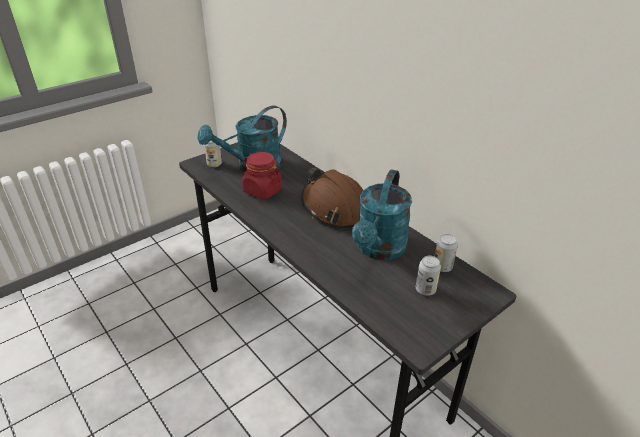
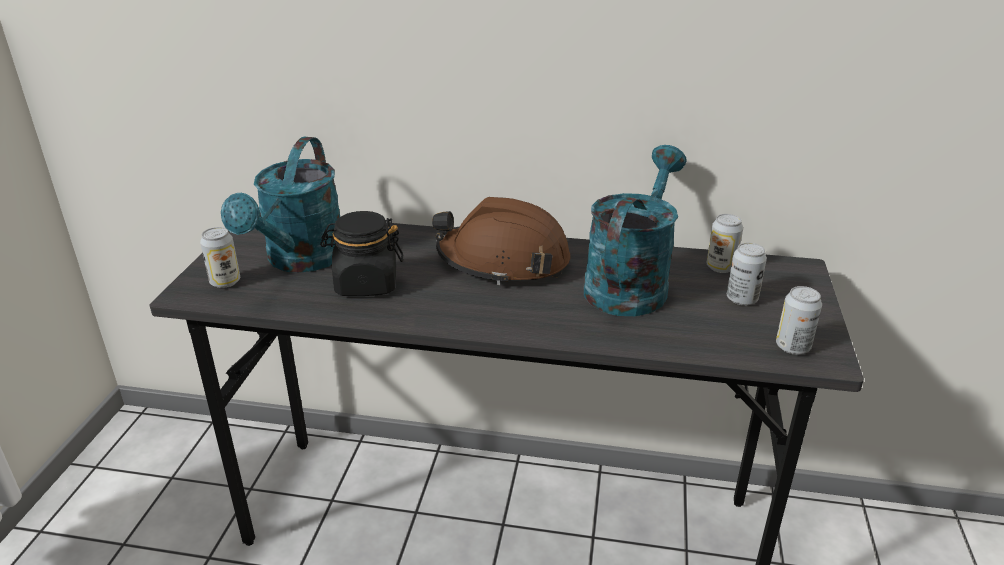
camera: 40 degrees left, 5 degrees down
red jar [242,152,282,199] -> black jar [320,211,403,296]
turquoise watering can [352,169,412,260] -> turquoise watering can turned 135 degrees counterclockwise [584,145,687,316]
none -> can [776,286,822,355]

